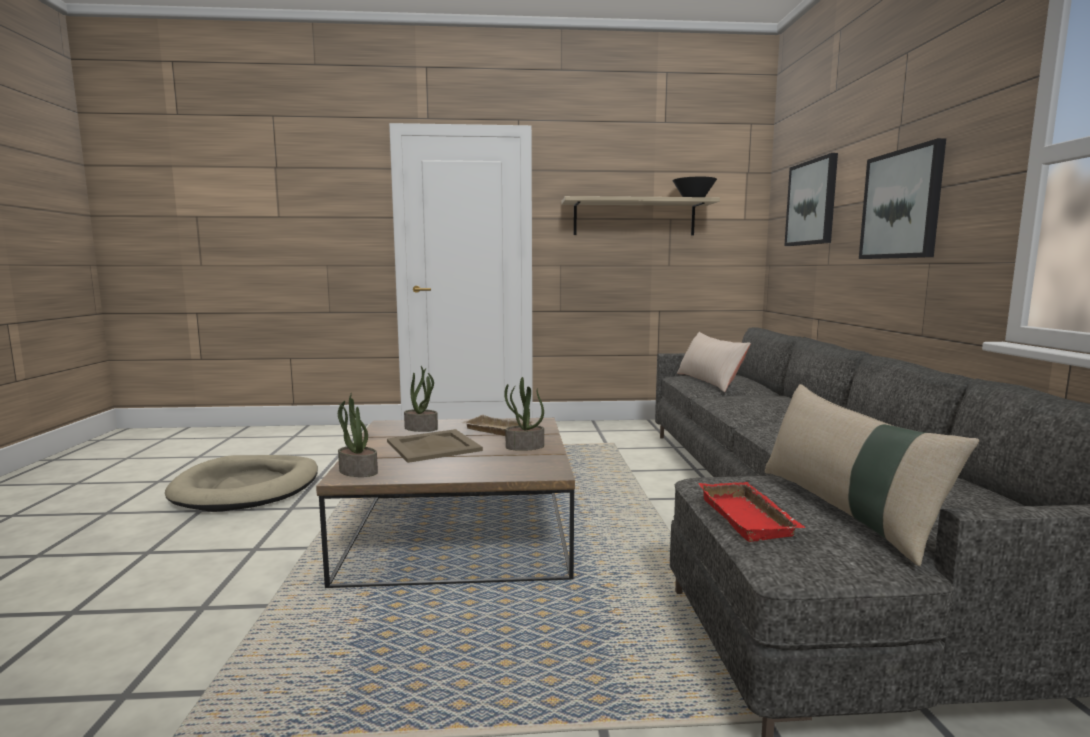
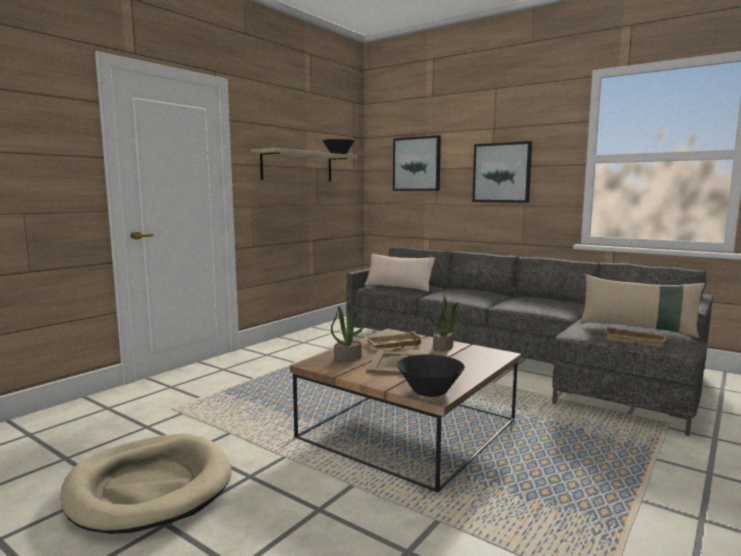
camera: 50 degrees left, 0 degrees up
potted plant [338,392,378,477] -> black bowl [397,355,465,397]
red tray [698,482,806,542] -> beige tray [604,326,666,347]

